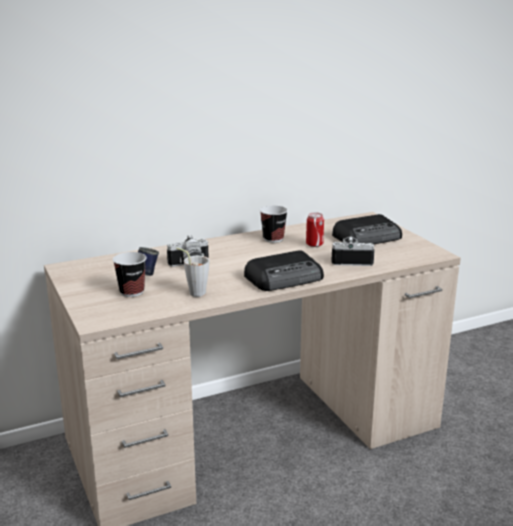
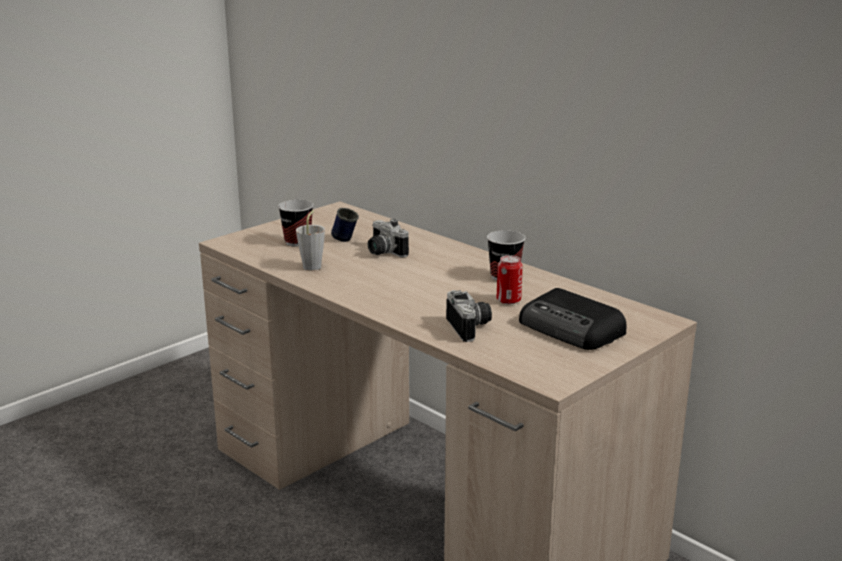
camera: 70 degrees right, 0 degrees up
radio [244,250,324,291] -> none

